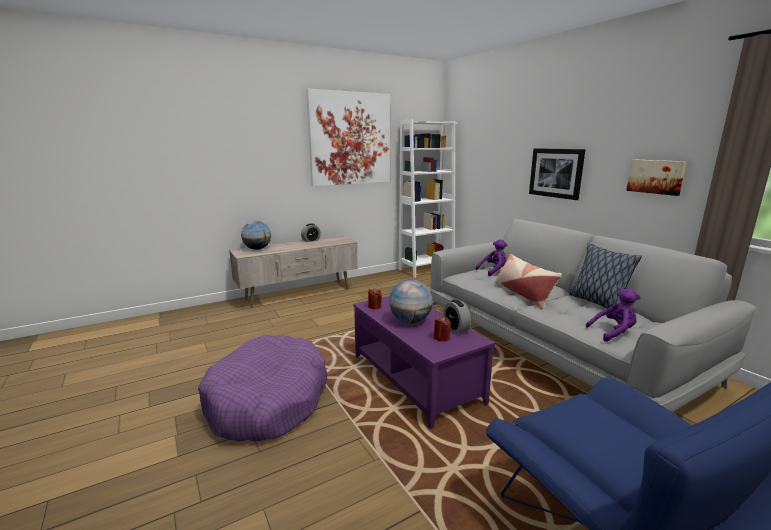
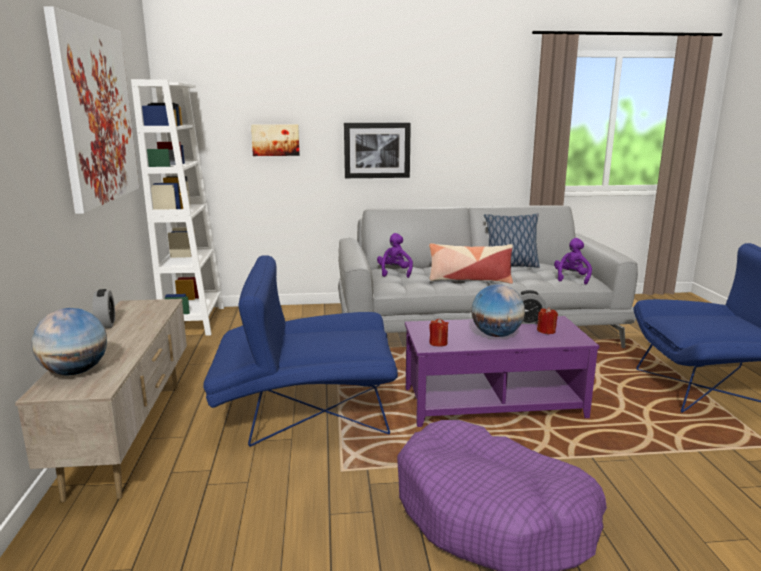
camera: 65 degrees left, 0 degrees up
picture [626,159,687,196] -> picture moved to [251,124,300,156]
none -> blue armchair [203,255,398,447]

